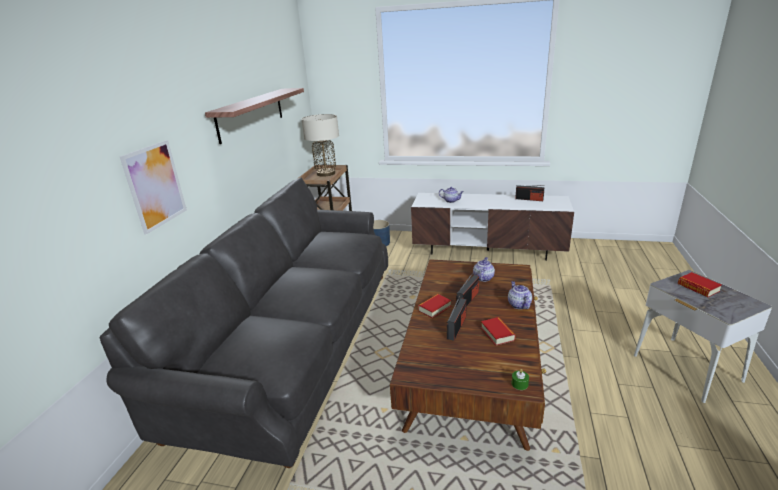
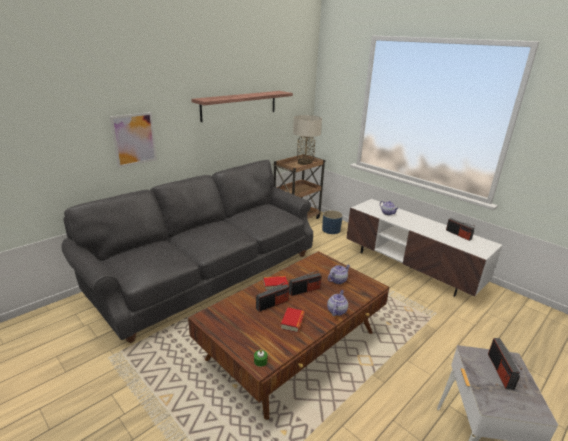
camera: 30 degrees right, 0 degrees up
book [678,272,722,297] -> radio [488,338,522,390]

